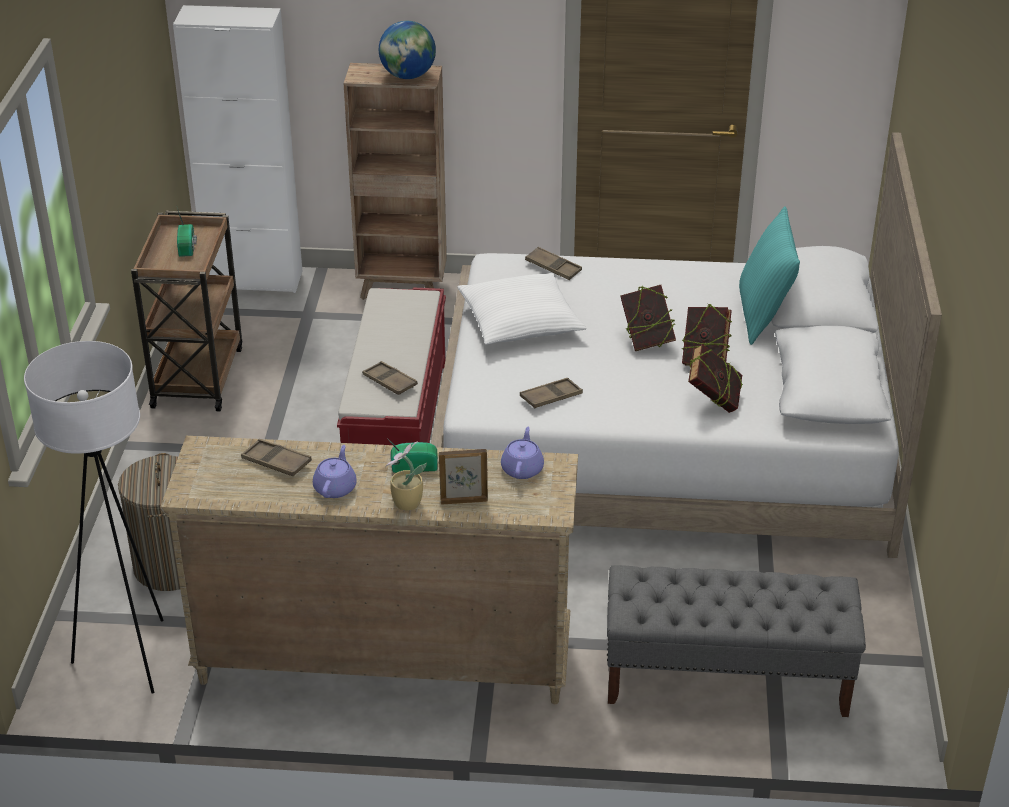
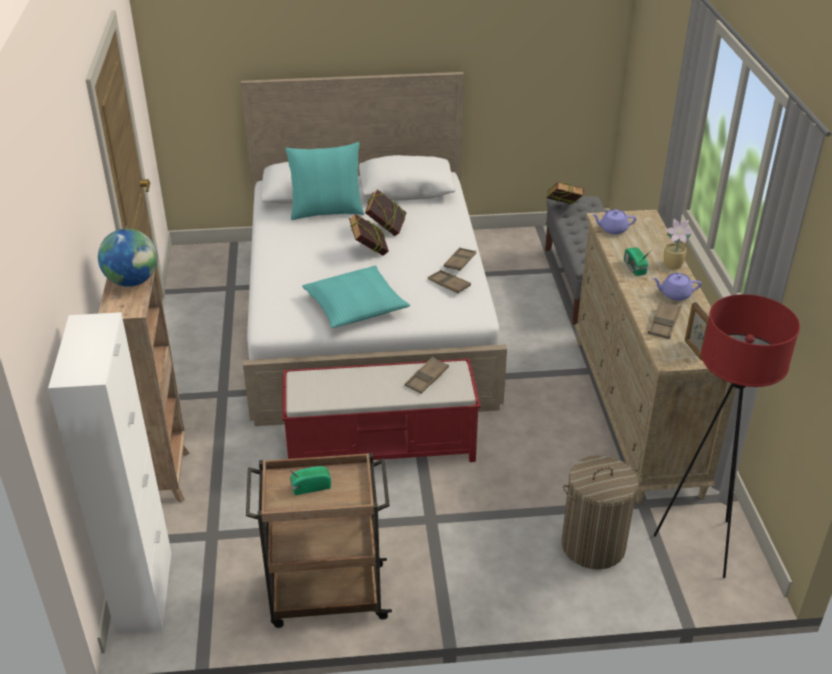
camera: 100 degrees left, 0 degrees up
white floor lamp [24,341,164,694] -> red floor lamp [654,294,800,578]
picture frame [439,449,488,505] -> picture frame moved to [685,302,709,361]
white pillow [457,273,587,345] -> turquoise pillow [302,266,410,328]
brown tray [525,247,582,280] -> brown tray moved to [444,247,476,271]
book [688,344,743,413] -> book moved to [546,182,584,204]

